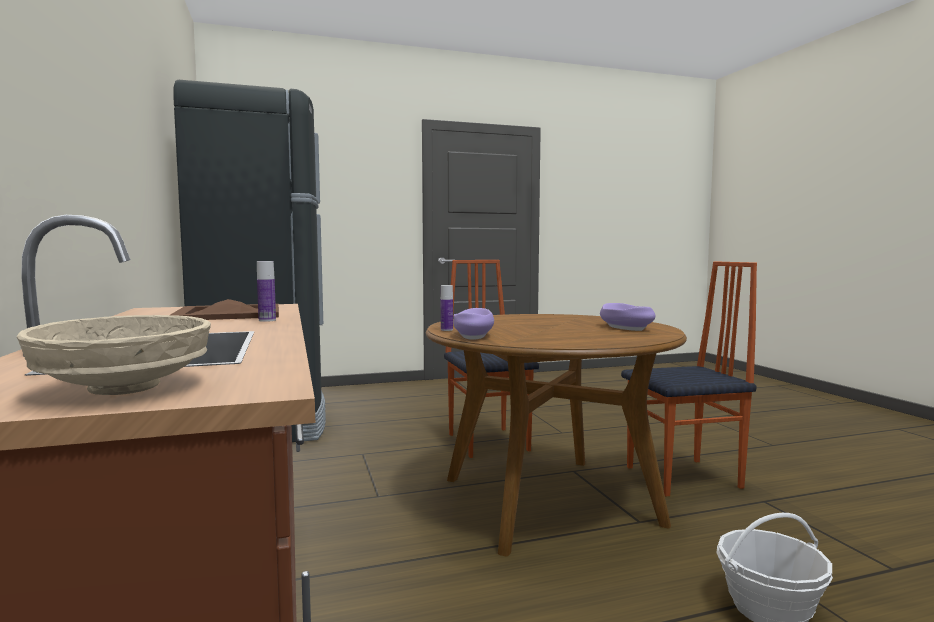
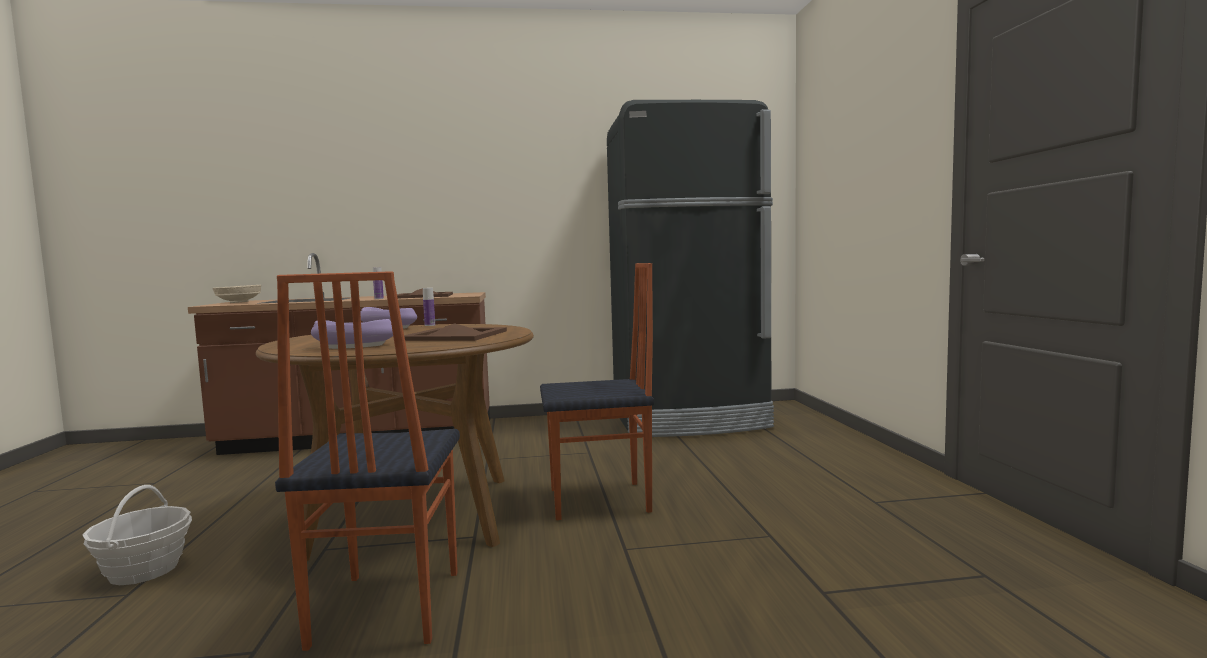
camera: 100 degrees right, 0 degrees up
none -> brown tray [404,323,507,341]

